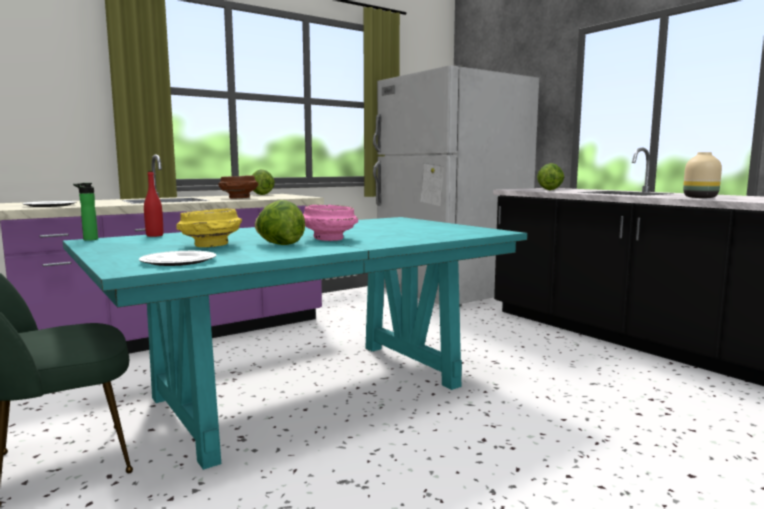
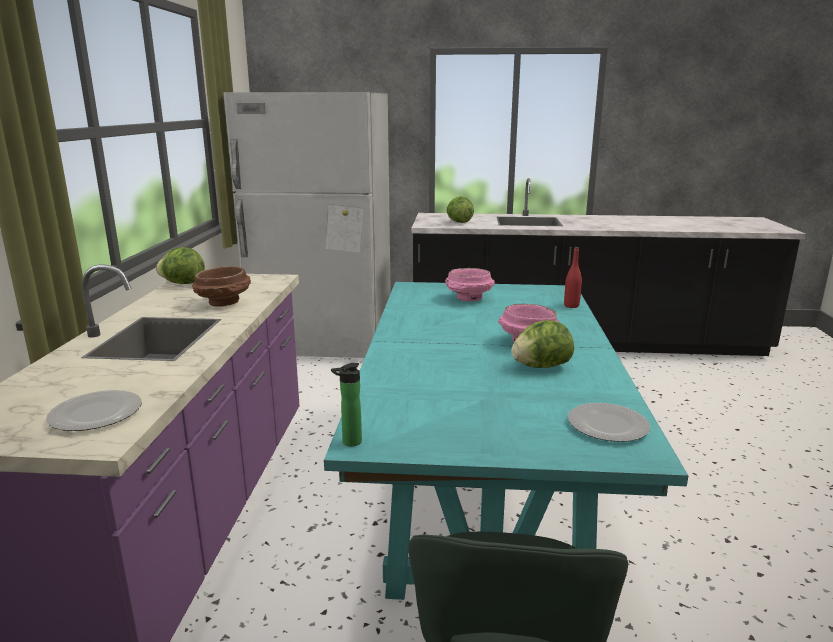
camera: 50 degrees left, 10 degrees up
red bottle [144,171,163,237] -> red bottle moved to [564,247,582,308]
yellow bowl [176,208,242,247] -> none
beige vase [683,152,722,198] -> none
none -> pink bowl [445,268,495,301]

